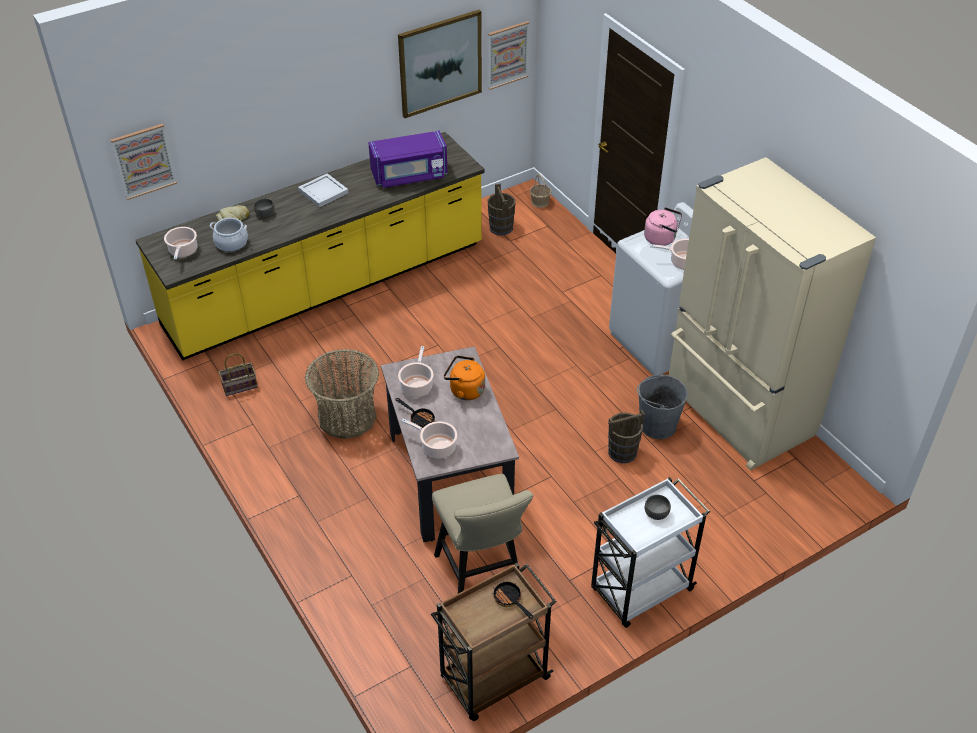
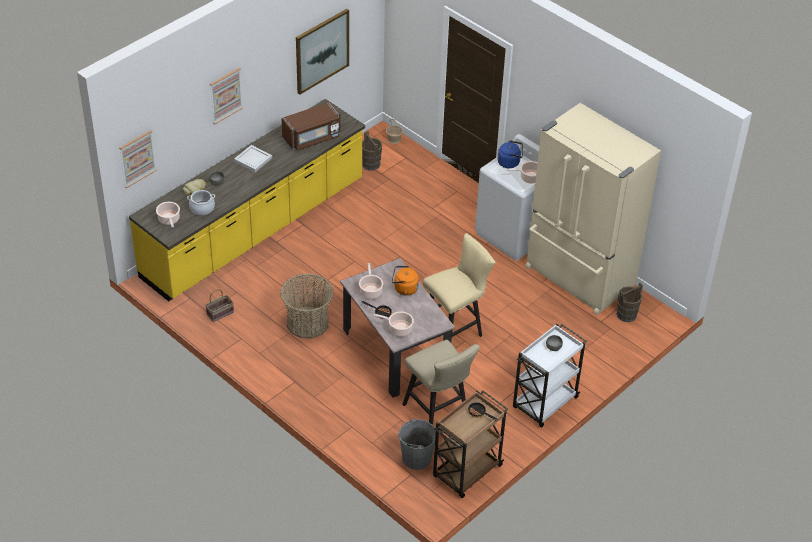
camera: 15 degrees left, 0 degrees up
purple microwave [368,131,448,188] -> brown microwave [282,102,341,151]
picture [488,21,530,90] -> picture moved to [210,68,243,125]
brown bucket [608,410,645,463] -> brown bucket moved to [617,283,643,322]
grey bucket [637,373,688,439] -> grey bucket moved to [398,419,436,470]
pink kettle [644,207,682,246] -> blue kettle [497,140,523,168]
none -> beige stool [423,233,496,339]

